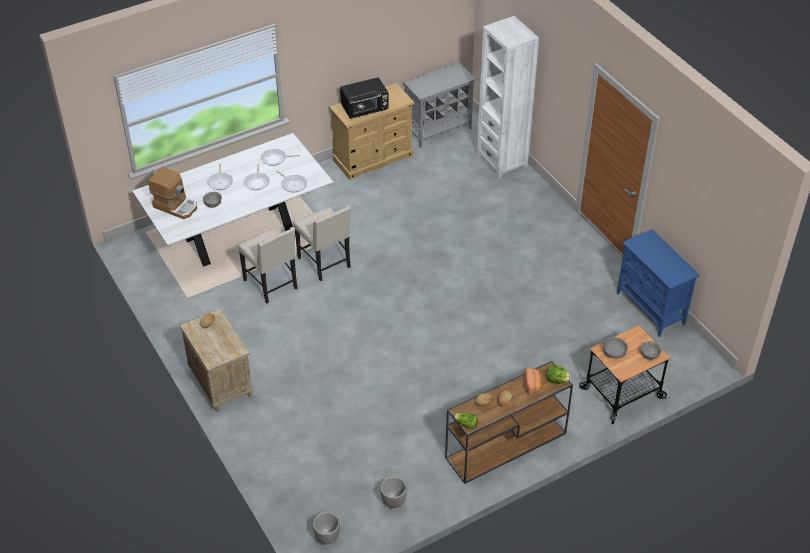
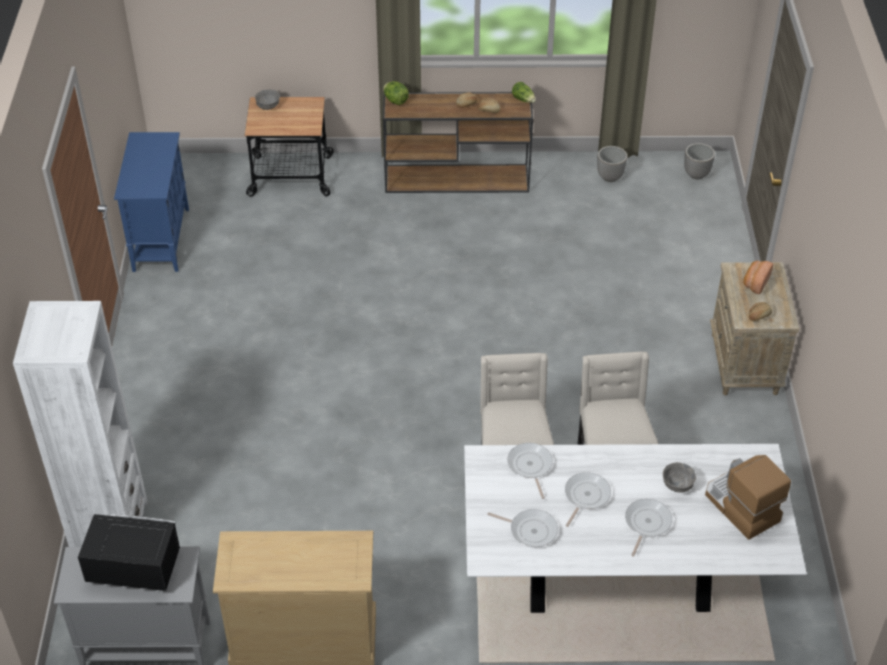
camera: 150 degrees left, 0 degrees up
black microwave [340,77,389,119] -> black microwave moved to [78,514,180,591]
bread [525,368,542,394] -> bread moved to [743,261,773,294]
grey bowl [603,337,628,359] -> none

